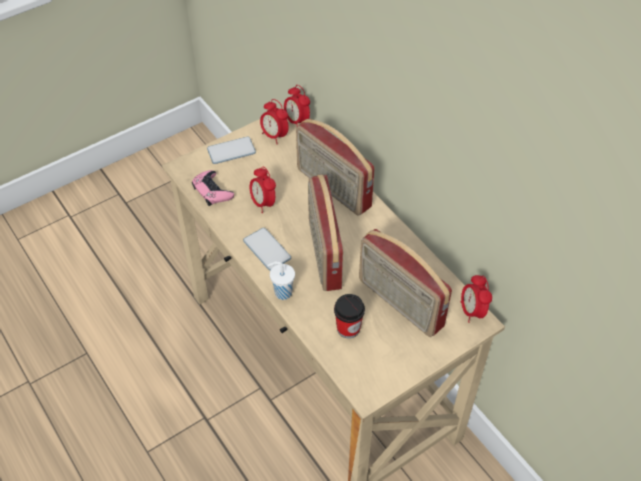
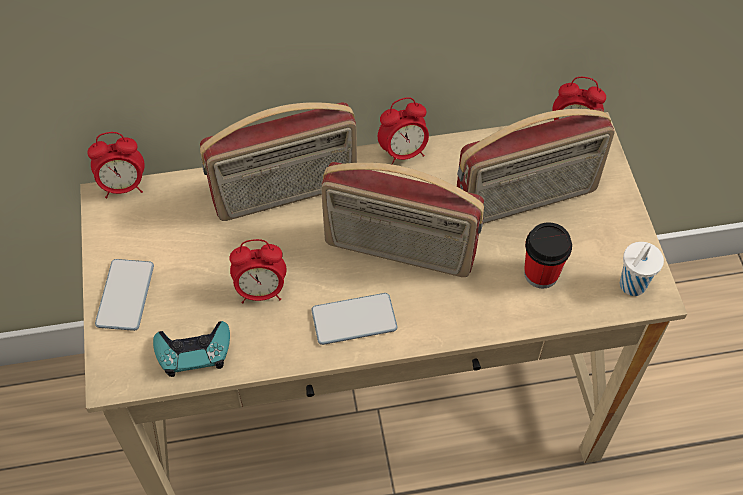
camera: 65 degrees left, 5 degrees up
pink game controller [192,170,234,206] -> turquoise game controller [153,321,230,377]
alarm clock [260,99,289,144] -> alarm clock moved to [378,97,429,164]
white cup [267,261,295,300] -> white cup moved to [620,242,664,296]

